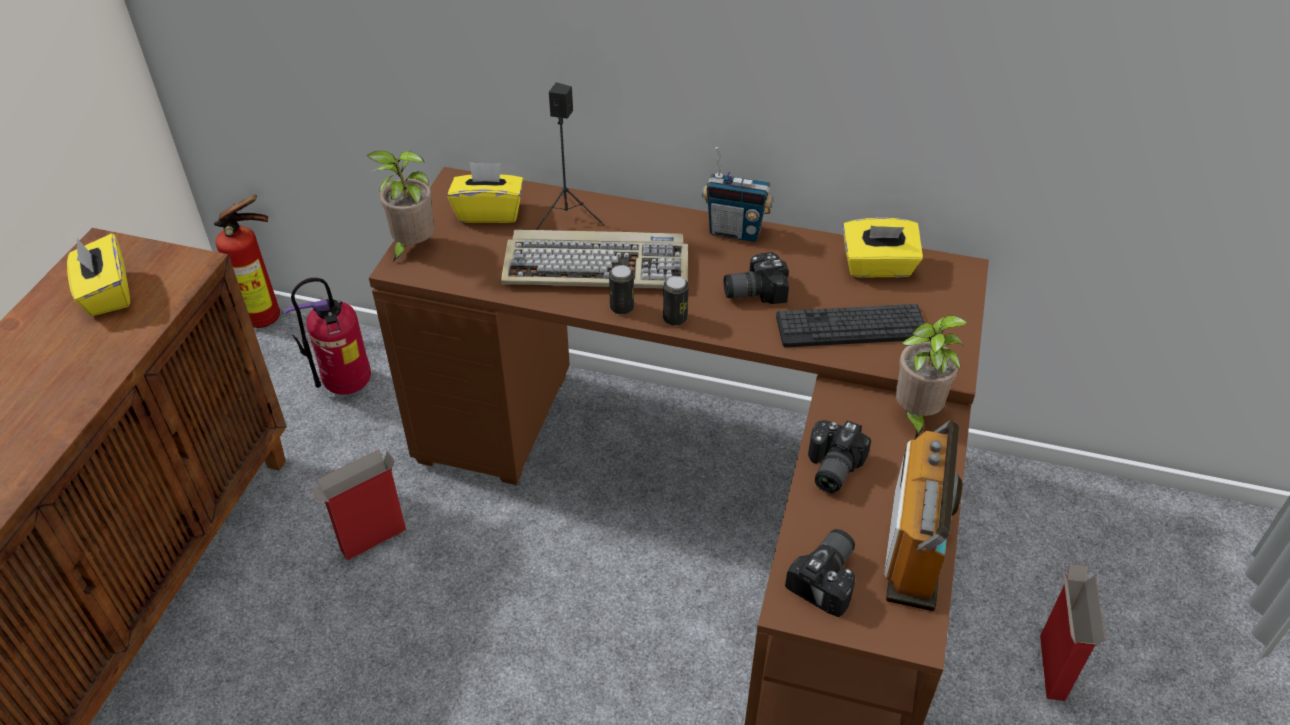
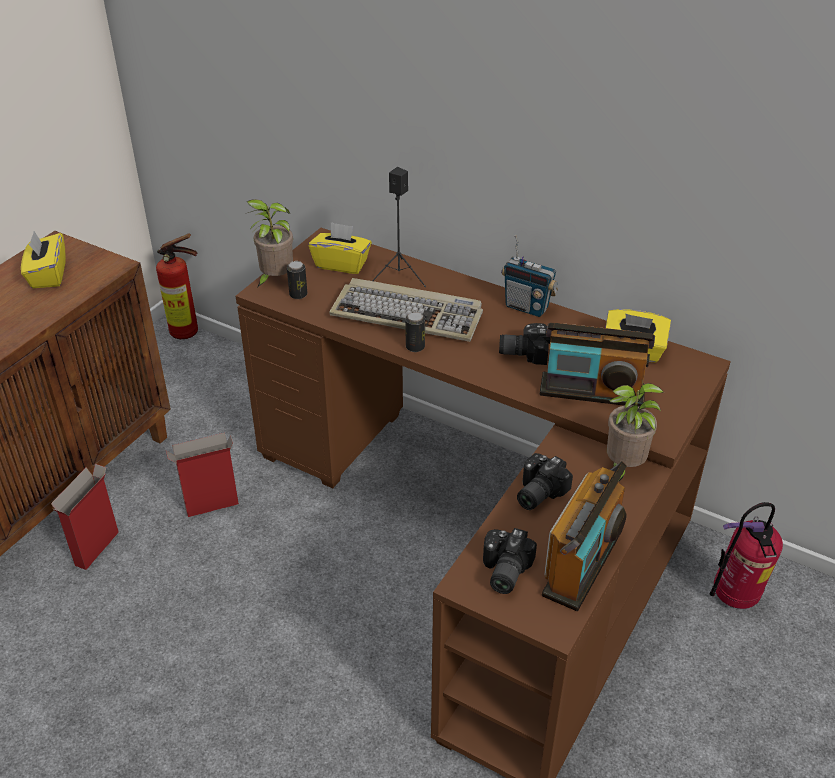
camera: 15 degrees right, 5 degrees down
fire extinguisher [284,278,371,395] -> fire extinguisher moved to [710,502,783,609]
can [663,276,689,326] -> can moved to [287,261,307,299]
keyboard [776,304,925,347] -> radio [540,323,655,407]
camera [785,529,855,617] -> camera turned 150 degrees clockwise [483,528,537,594]
cardboard box [1040,564,1106,701] -> cardboard box moved to [51,464,119,570]

